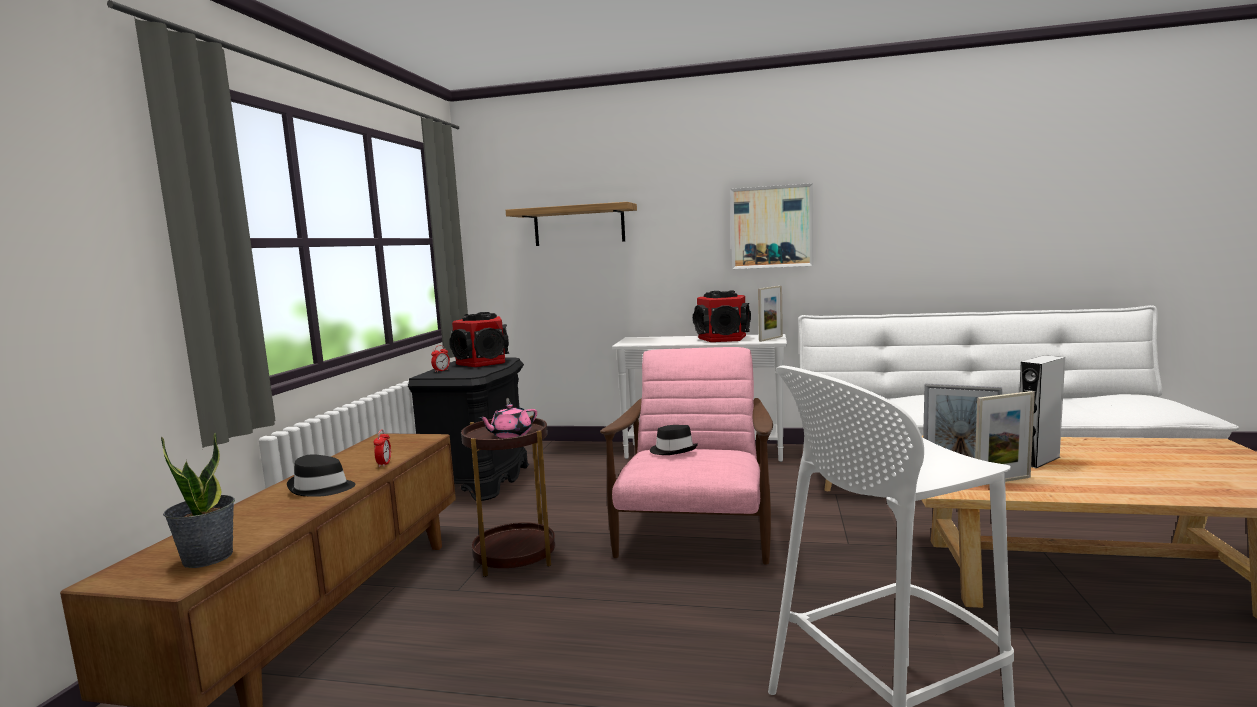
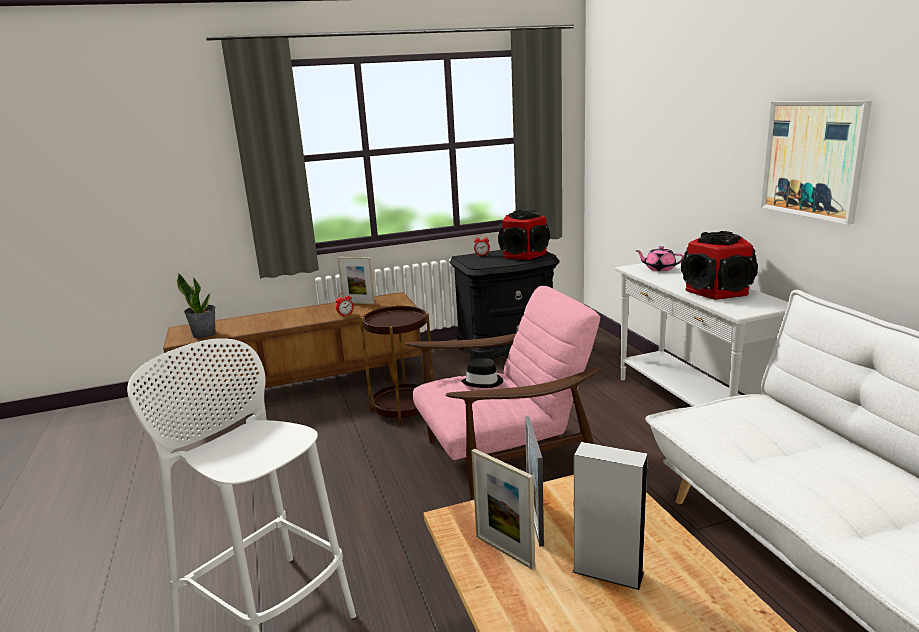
camera: 60 degrees right, 10 degrees up
black hat [287,454,355,497] -> none
pink teapot [479,404,537,438] -> pink teapot moved to [635,246,684,271]
shelf [506,202,637,246] -> none
picture frame [758,286,783,342] -> picture frame moved to [337,257,375,304]

